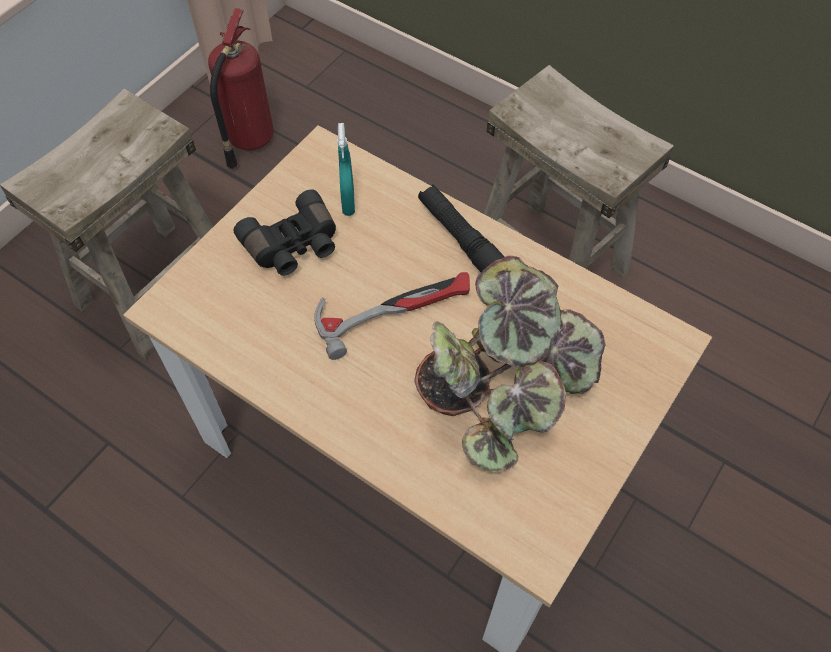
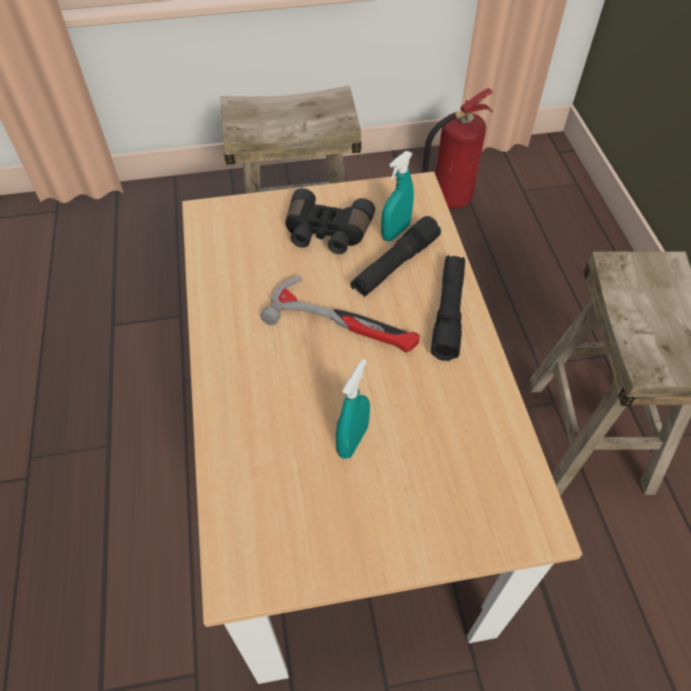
camera: 45 degrees right, 5 degrees down
potted plant [414,256,606,473] -> turquoise spray bottle [336,359,370,459]
none -> black flashlight [351,216,441,297]

